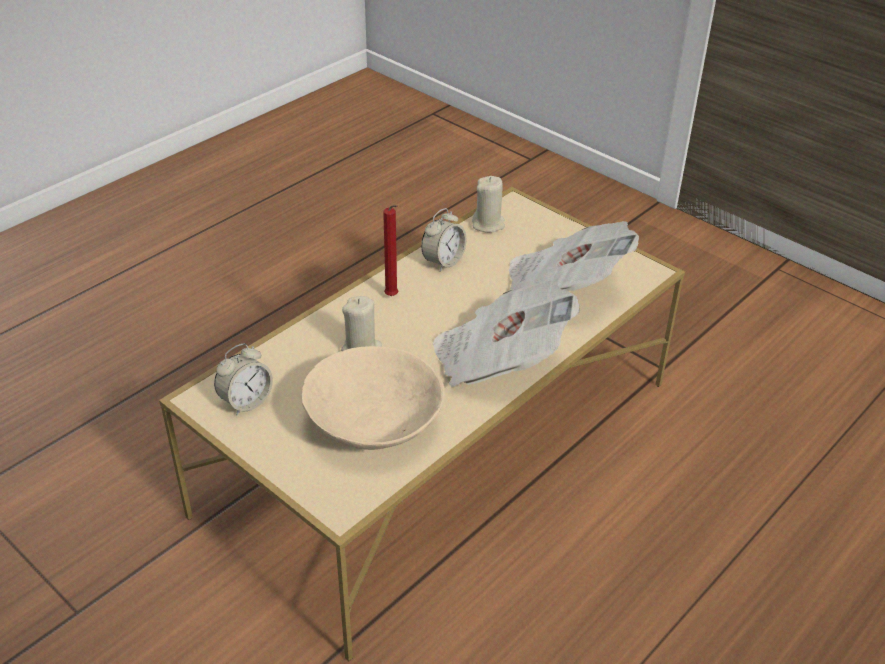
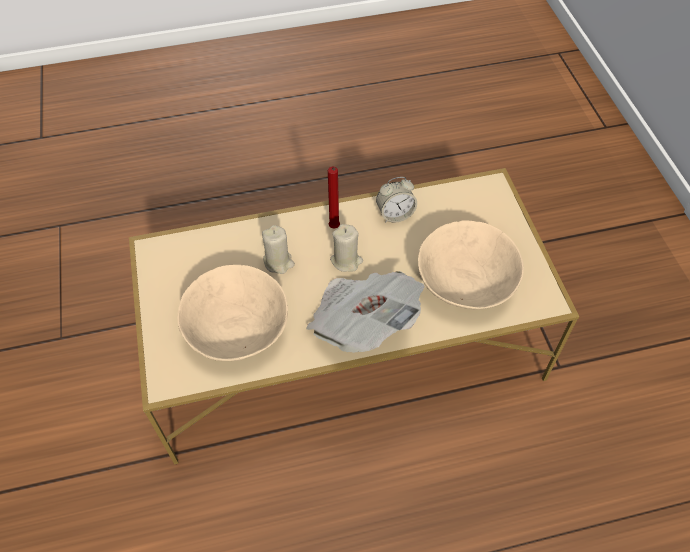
camera: 35 degrees right, 15 degrees up
alarm clock [214,343,273,415] -> none
beige candle [472,176,505,233] -> beige candle moved to [330,224,363,272]
newspaper [509,221,639,291] -> beige bowl [418,220,524,310]

